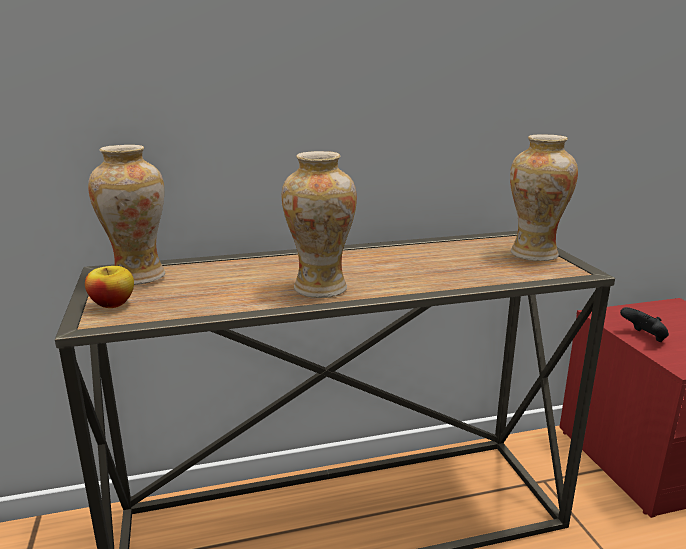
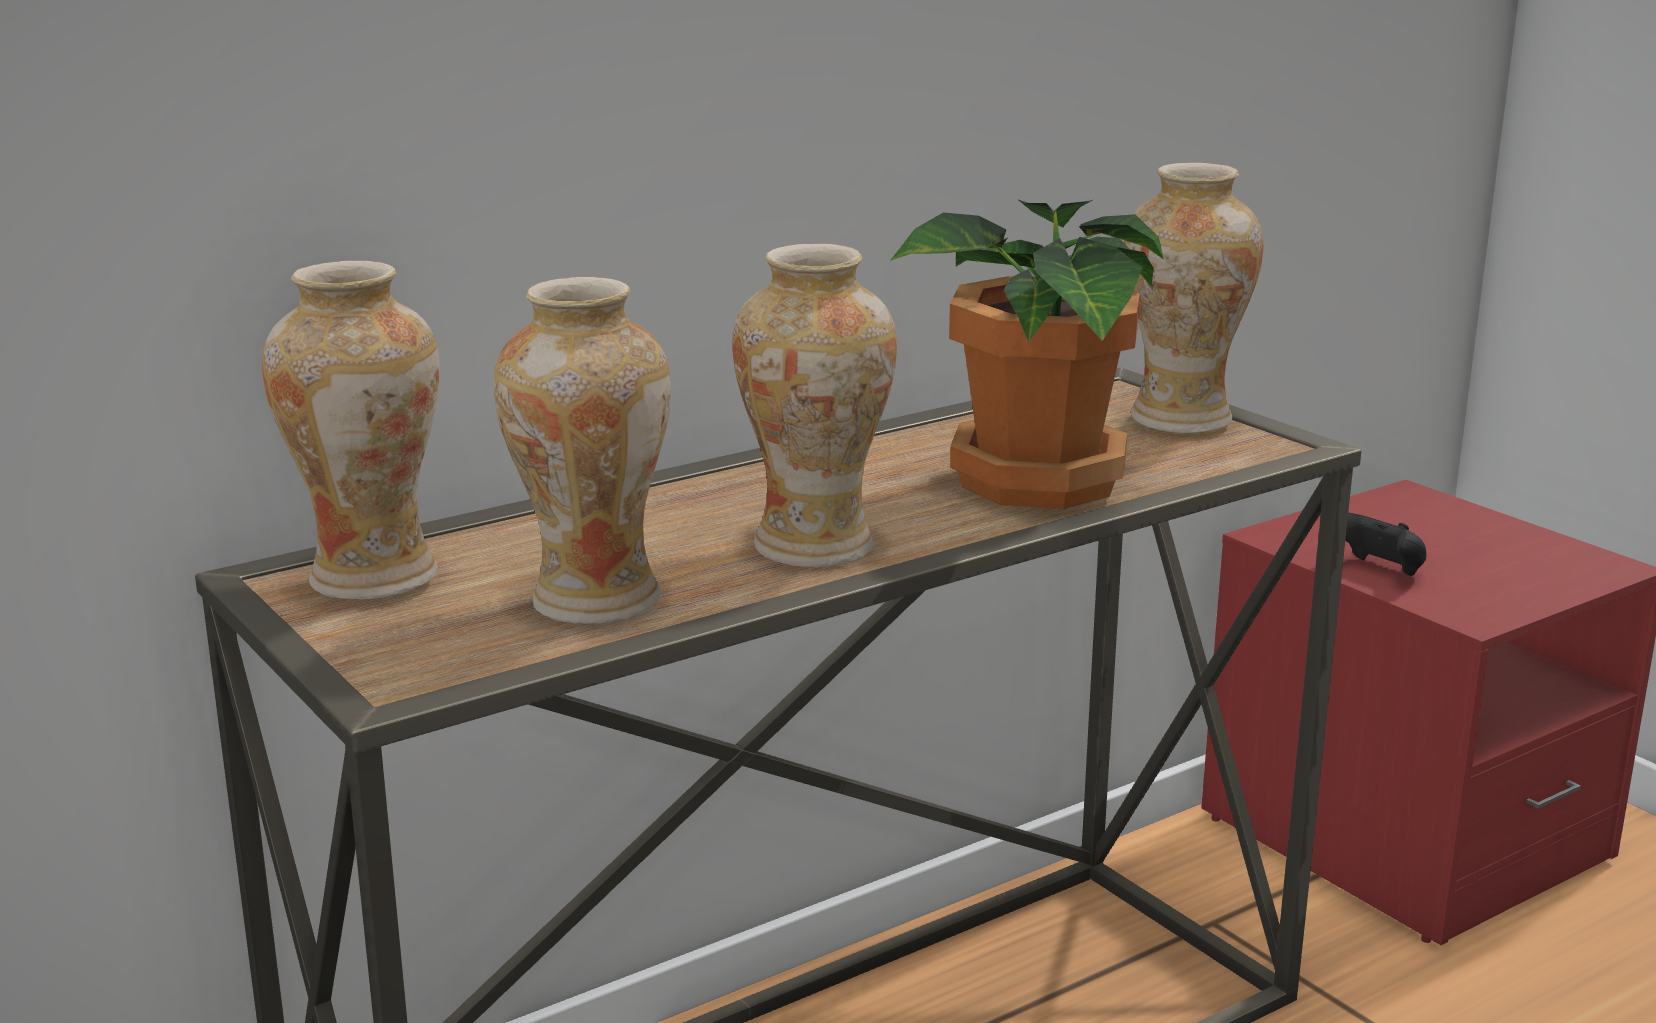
camera: 20 degrees left, 0 degrees up
apple [85,266,134,308] -> none
none -> vase [494,277,671,625]
none -> potted plant [890,199,1164,509]

